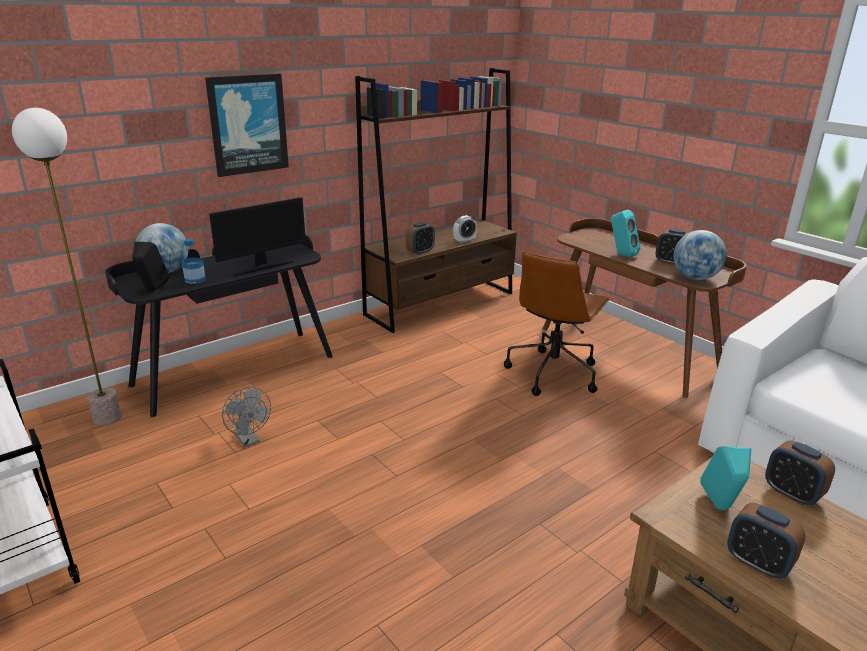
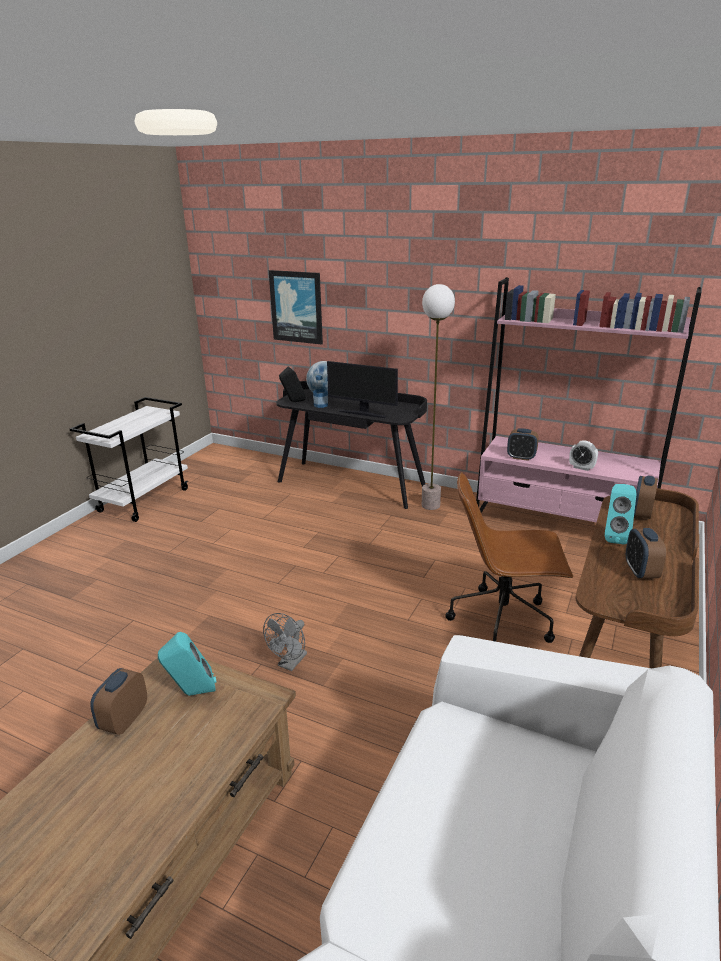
camera: 65 degrees right, 0 degrees up
floor lamp [12,108,121,426] -> floor lamp moved to [422,284,455,510]
picture [205,74,289,177] -> picture moved to [269,270,323,345]
grey fan [222,387,271,447] -> grey fan moved to [263,613,307,671]
brown bookcase [355,68,517,333] -> pink bookcase [476,277,701,522]
globe [674,230,727,280] -> none
alarm clock [765,440,835,506] -> alarm clock moved to [634,475,658,520]

